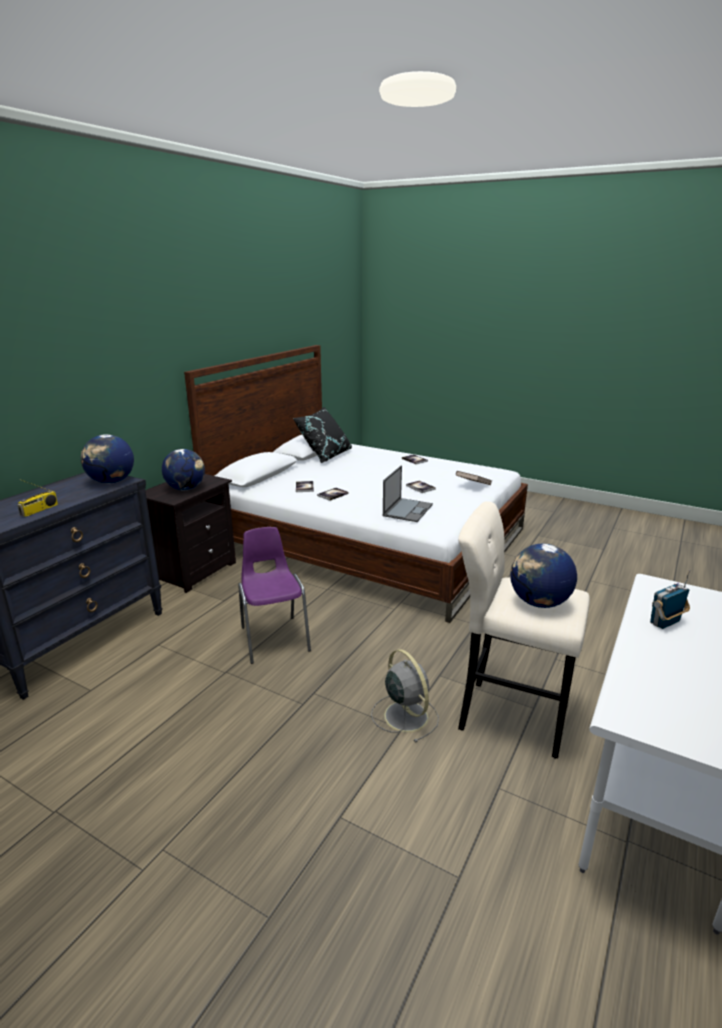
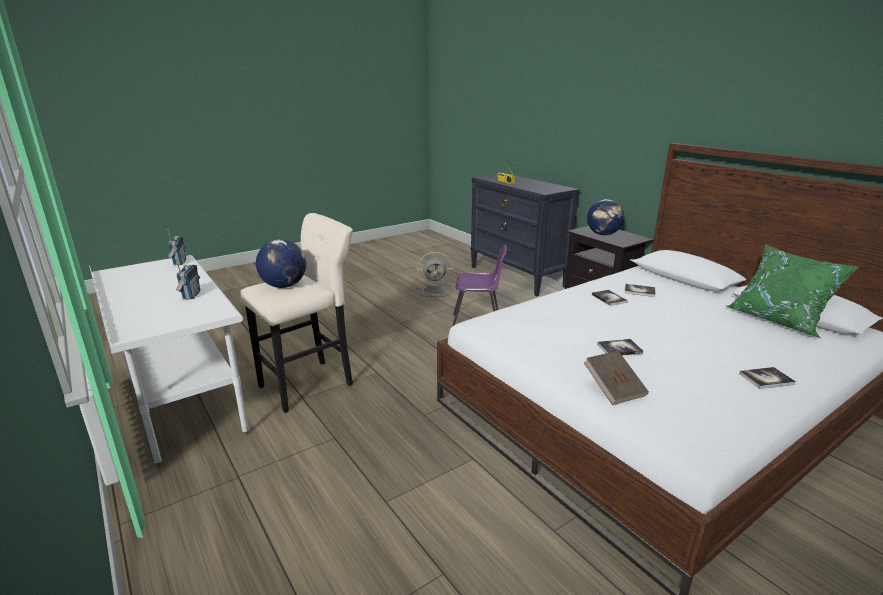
camera: 115 degrees right, 0 degrees up
globe [81,434,134,484] -> none
black pillow [293,407,352,463] -> green pillow [726,244,859,338]
grey fan [371,649,439,743] -> grey fan moved to [416,252,453,297]
laptop [383,465,433,522] -> none
none -> radio [167,229,186,265]

